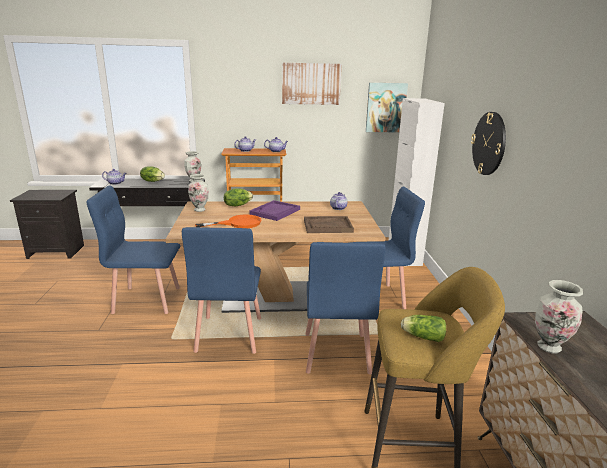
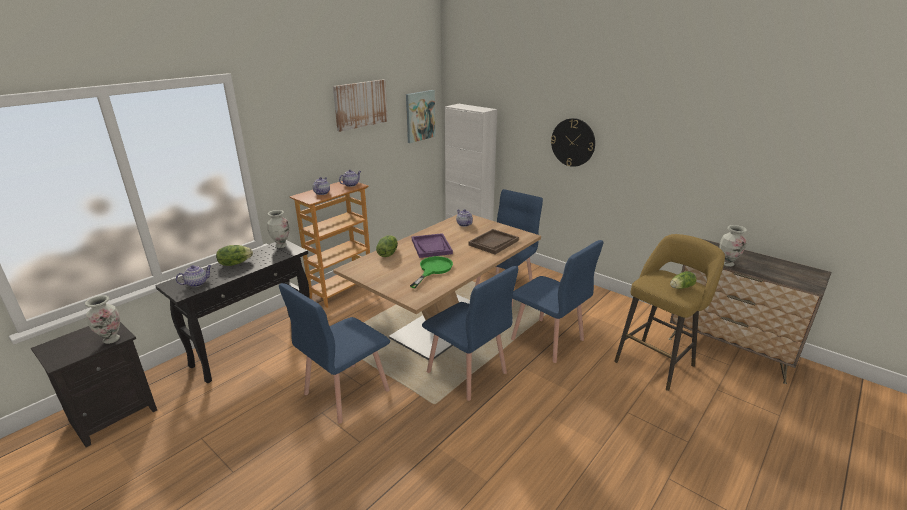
camera: 45 degrees left, 5 degrees up
vase [188,174,209,212] -> vase moved to [85,295,120,344]
orange frying pan [195,214,261,228] -> green frying pan [410,256,453,288]

